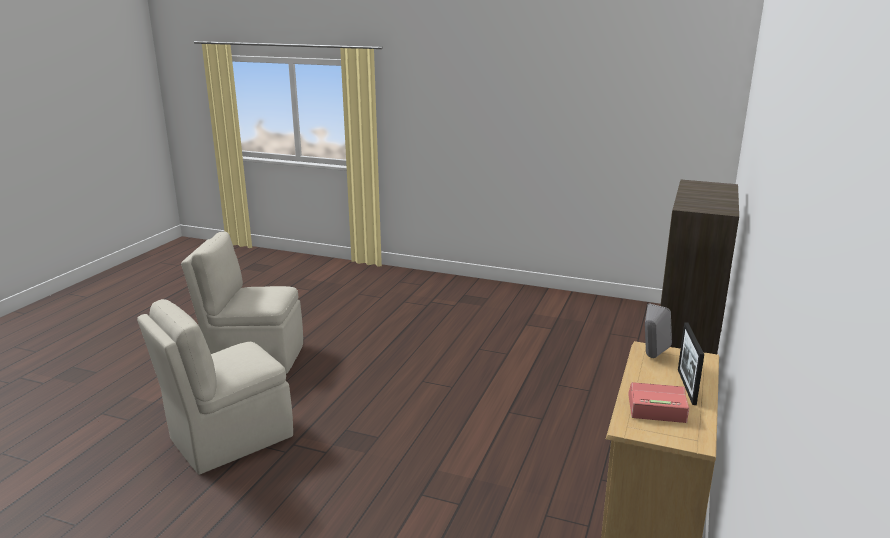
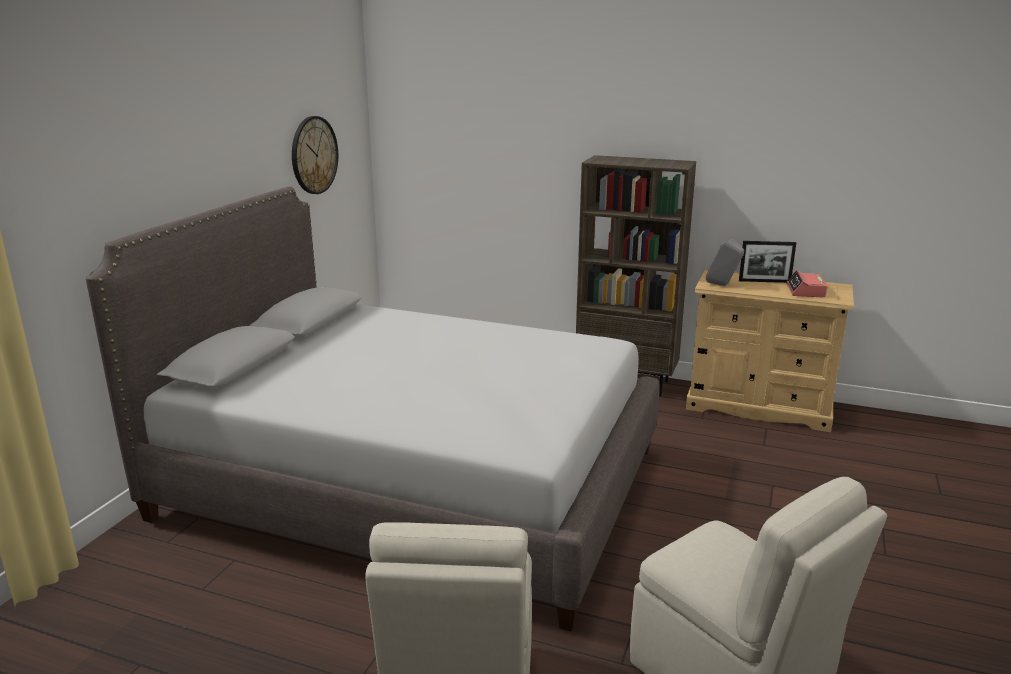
camera: 90 degrees left, 0 degrees up
none -> grey bed [86,186,660,632]
none -> wall clock [292,116,338,194]

